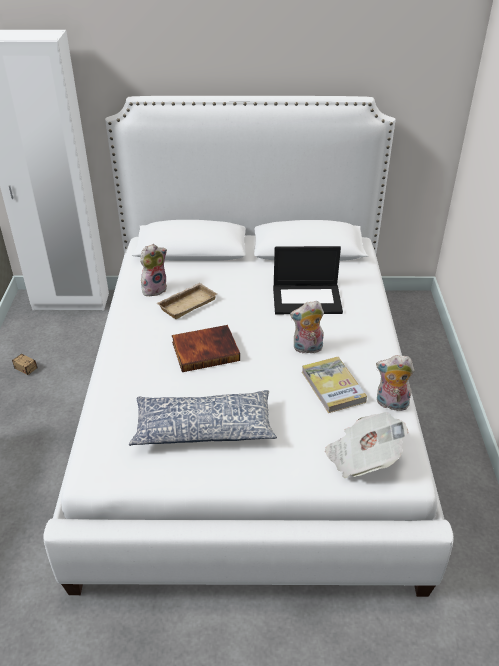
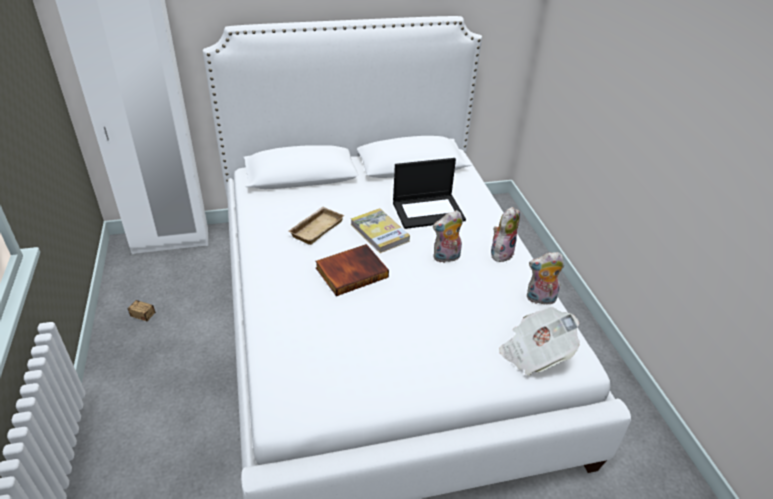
camera: 15 degrees left, 0 degrees up
pillow [129,390,277,446] -> none
plush toy [140,244,167,296] -> plush toy moved to [491,207,520,262]
book [302,357,367,413] -> book moved to [351,208,410,253]

